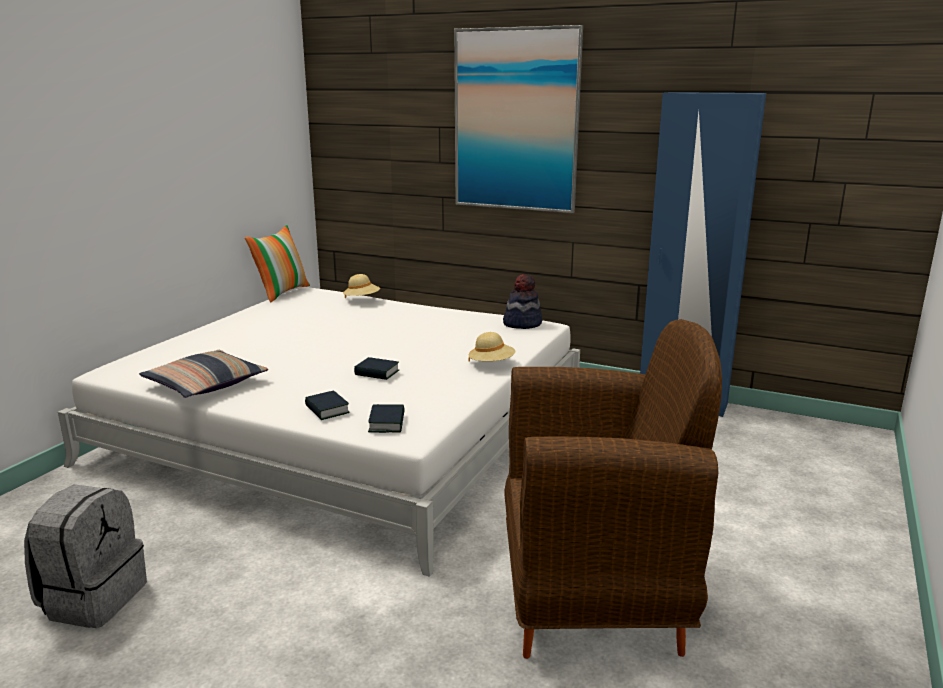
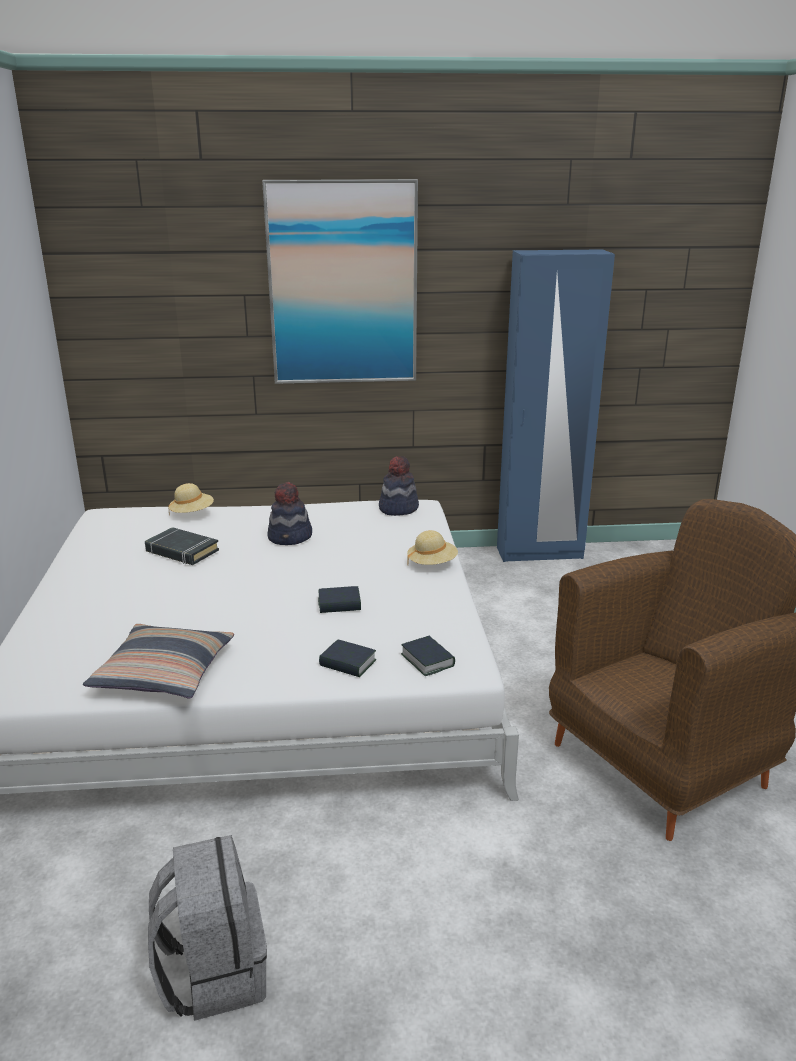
camera: 30 degrees left, 5 degrees up
pillow [245,225,310,303] -> none
none -> black book [145,527,219,565]
none -> hat [267,482,312,545]

